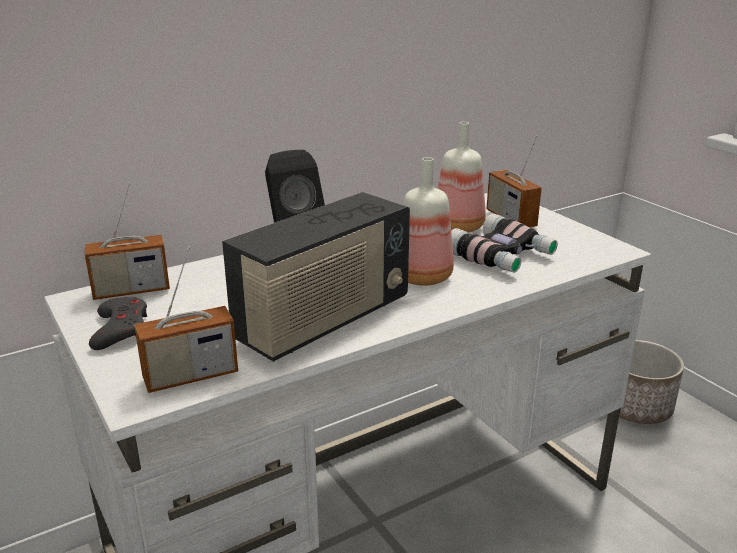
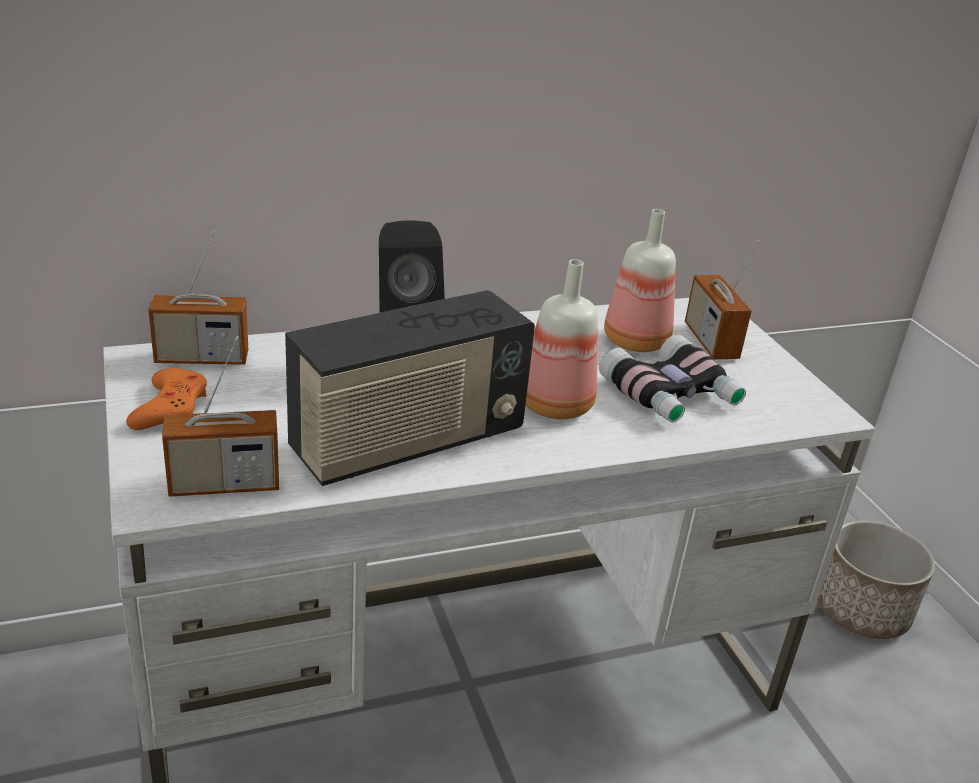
camera: 10 degrees right, 5 degrees up
grey game controller [89,297,147,350] -> orange game controller [126,368,207,430]

